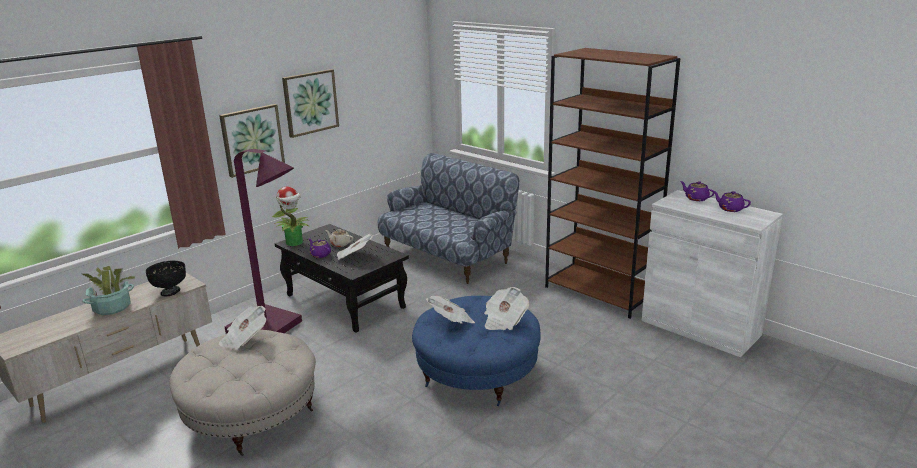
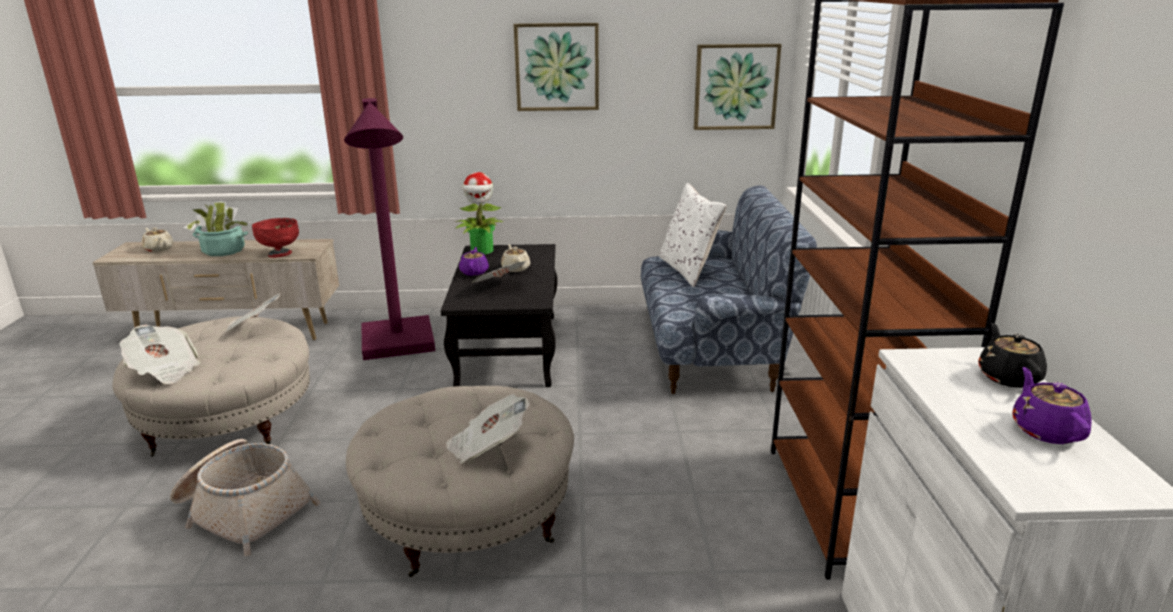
camera: 45 degrees right, 0 degrees up
black bowl [146,260,186,297] -> red bowl [252,218,299,258]
picture [219,104,285,178] -> picture moved to [694,44,782,130]
blue ottoman [412,296,541,406] -> beige ottoman [346,386,574,577]
newspaper [426,296,475,324] -> newspaper moved to [119,325,201,384]
purple teapot [680,181,715,201] -> black teapot [978,323,1047,388]
none -> beige teapot [142,228,174,252]
none -> basket [170,439,320,556]
none -> white pillow [659,183,727,287]

